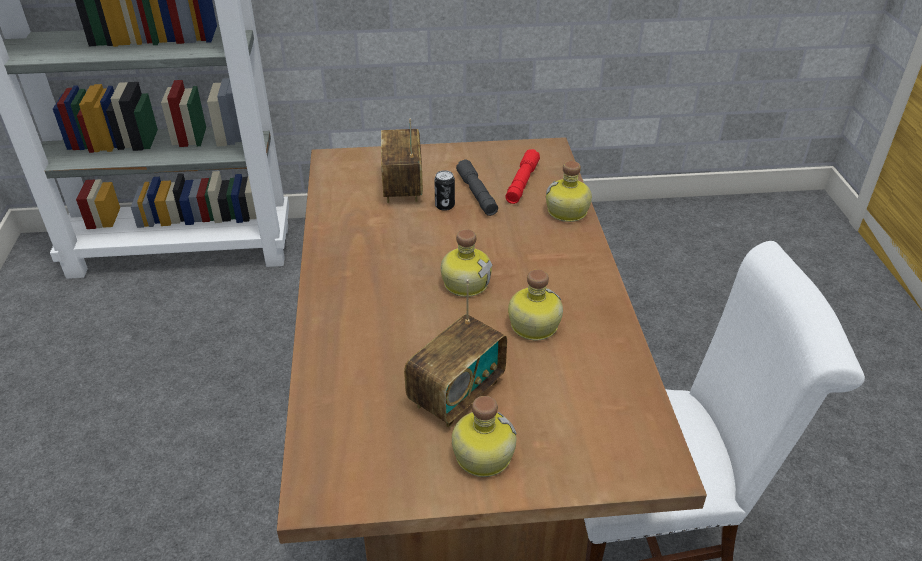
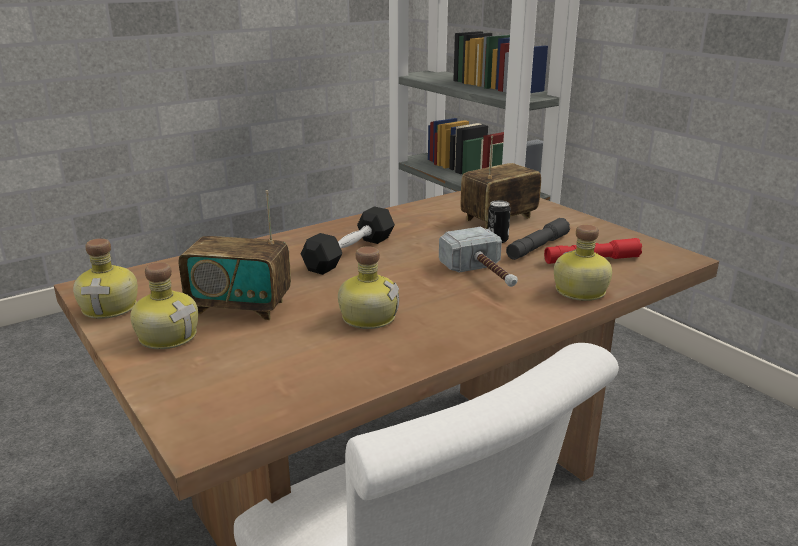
camera: 60 degrees right, 15 degrees down
bottle [441,229,492,297] -> bottle moved to [73,238,138,319]
none -> black dumbbell [301,206,395,275]
none -> hammer [439,227,518,287]

